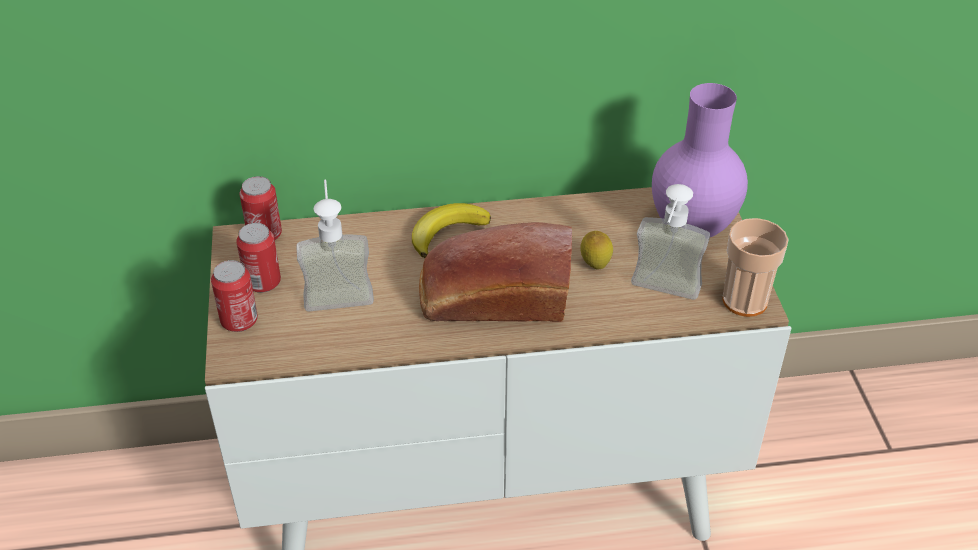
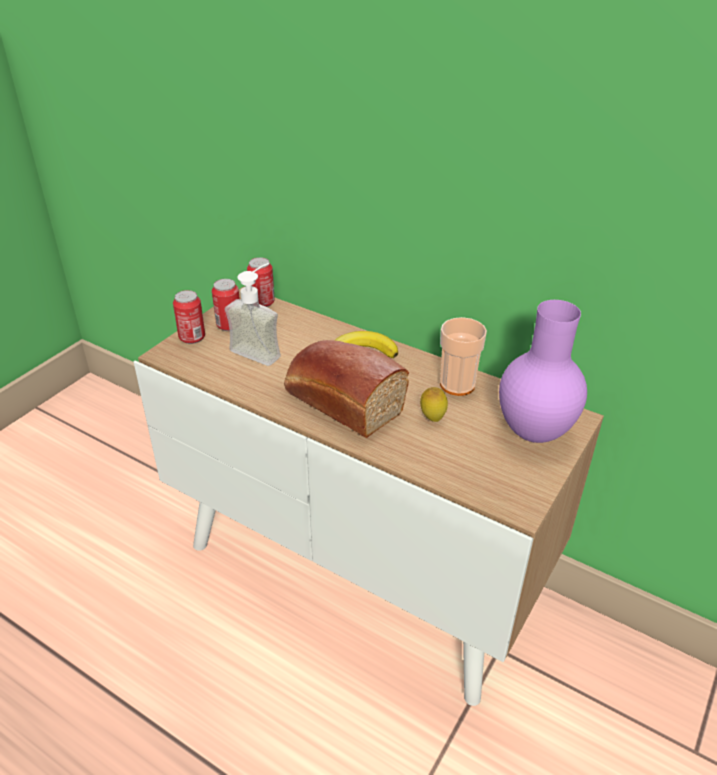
camera: 40 degrees right, 5 degrees down
soap dispenser [631,184,710,300] -> none
cup [722,218,789,317] -> cup moved to [440,317,487,396]

